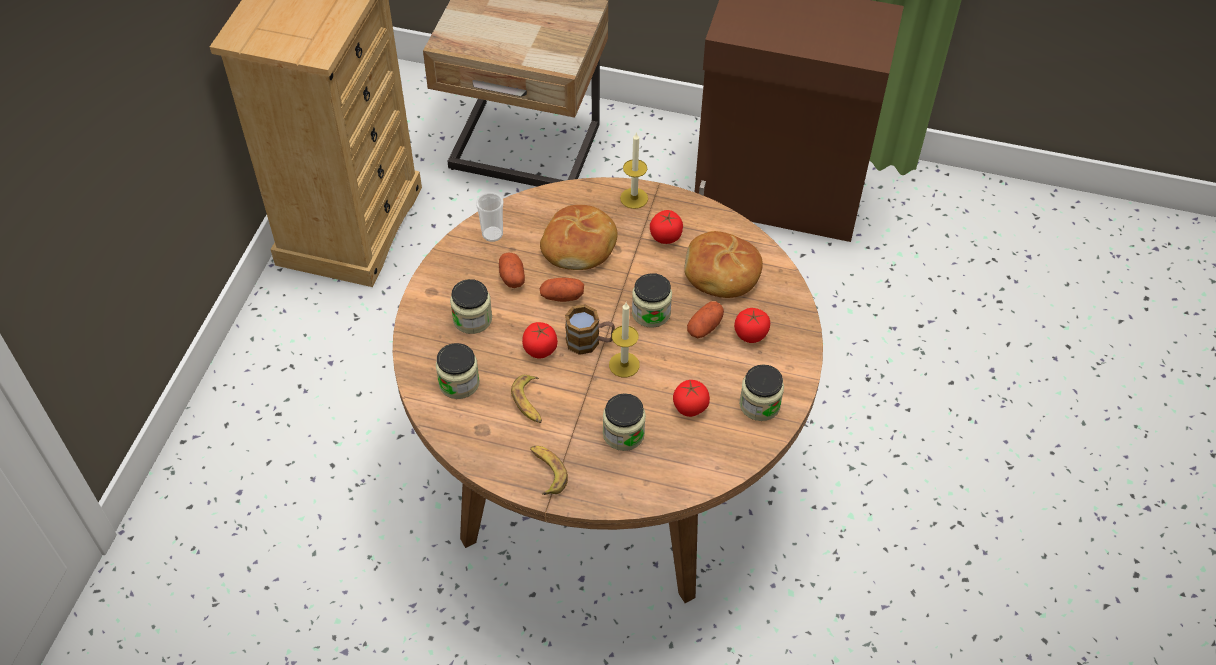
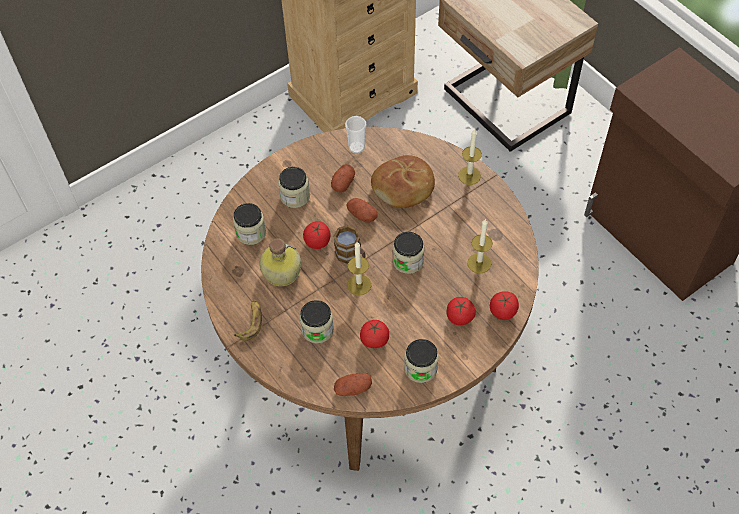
camera: 40 degrees right, 5 degrees up
banana [511,375,542,423] -> bottle [259,239,301,286]
tomato [650,210,683,244] -> tomato moved to [490,291,519,320]
bread [684,231,763,298] -> candle [467,219,493,274]
potato [687,301,724,338] -> potato moved to [334,373,372,396]

